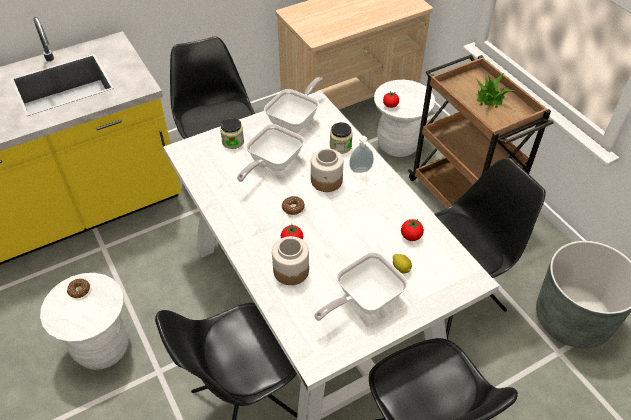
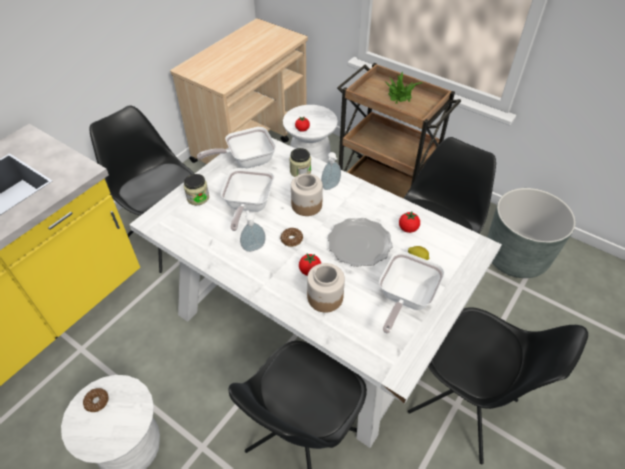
camera: 25 degrees left, 0 degrees up
frying pan [264,77,323,133] -> frying pan turned 120 degrees counterclockwise [197,127,276,168]
none -> soap dispenser [240,211,266,252]
none -> plate [328,218,393,267]

